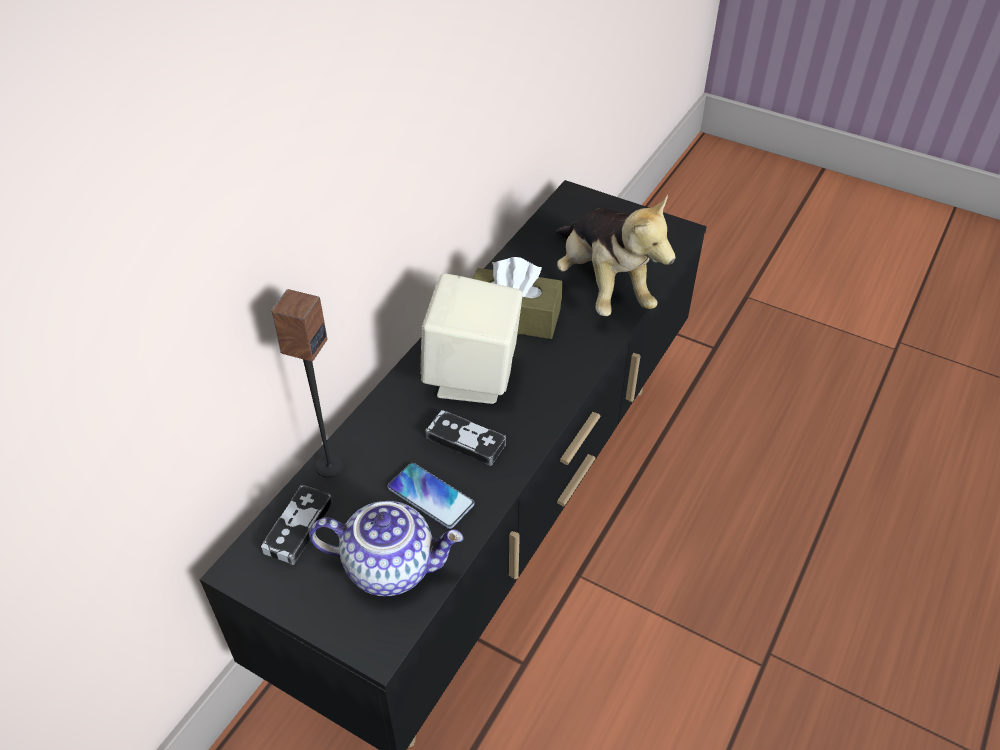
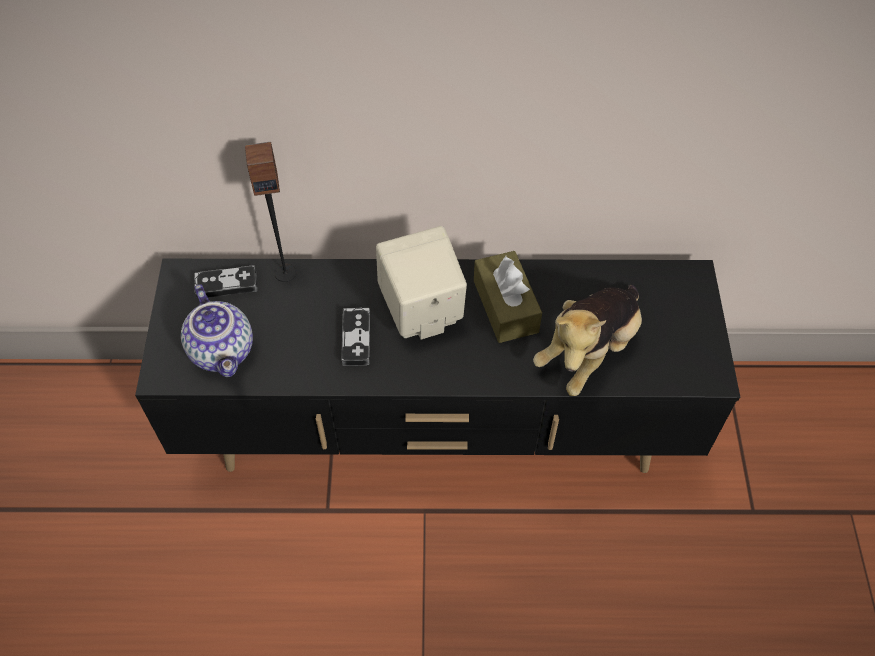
camera: 60 degrees right, 10 degrees up
phone [387,463,475,529] -> none

